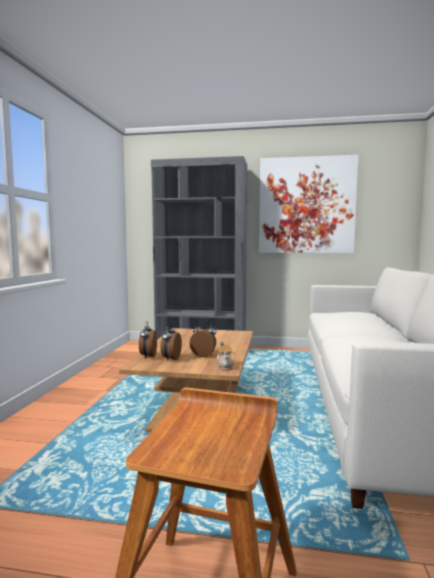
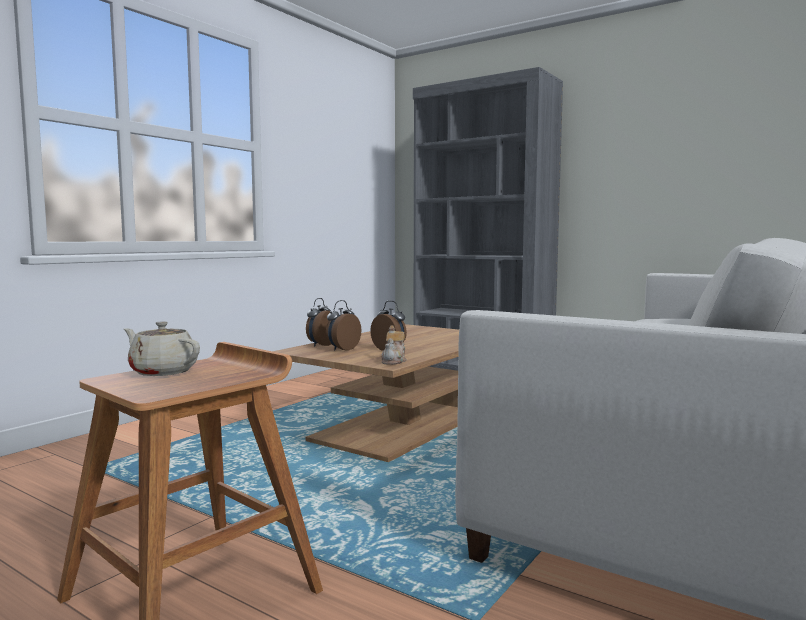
camera: 25 degrees right, 0 degrees up
picture [259,155,359,253] -> none
none -> beige teapot [124,321,200,376]

